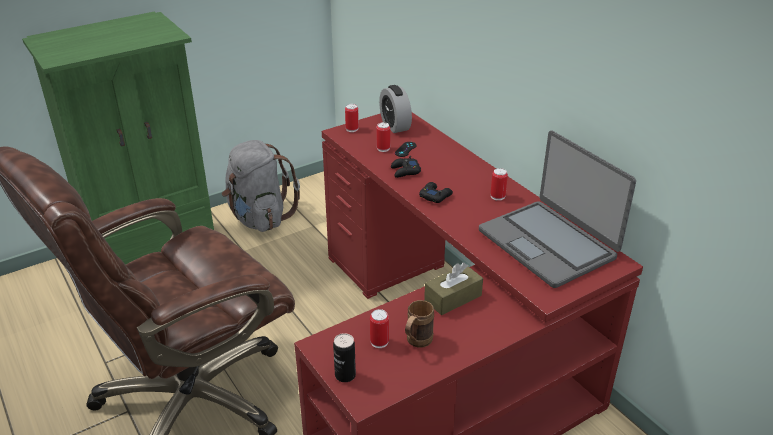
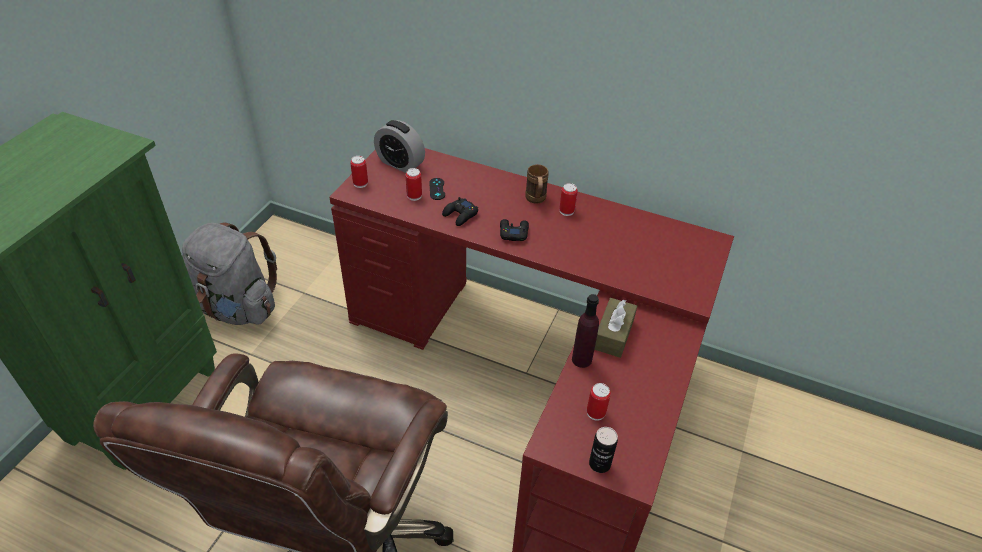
camera: 35 degrees left, 10 degrees up
brown mug [405,300,434,348] -> brown mug moved to [525,164,549,204]
laptop [479,131,636,288] -> none
none -> purple bottle [572,294,599,368]

